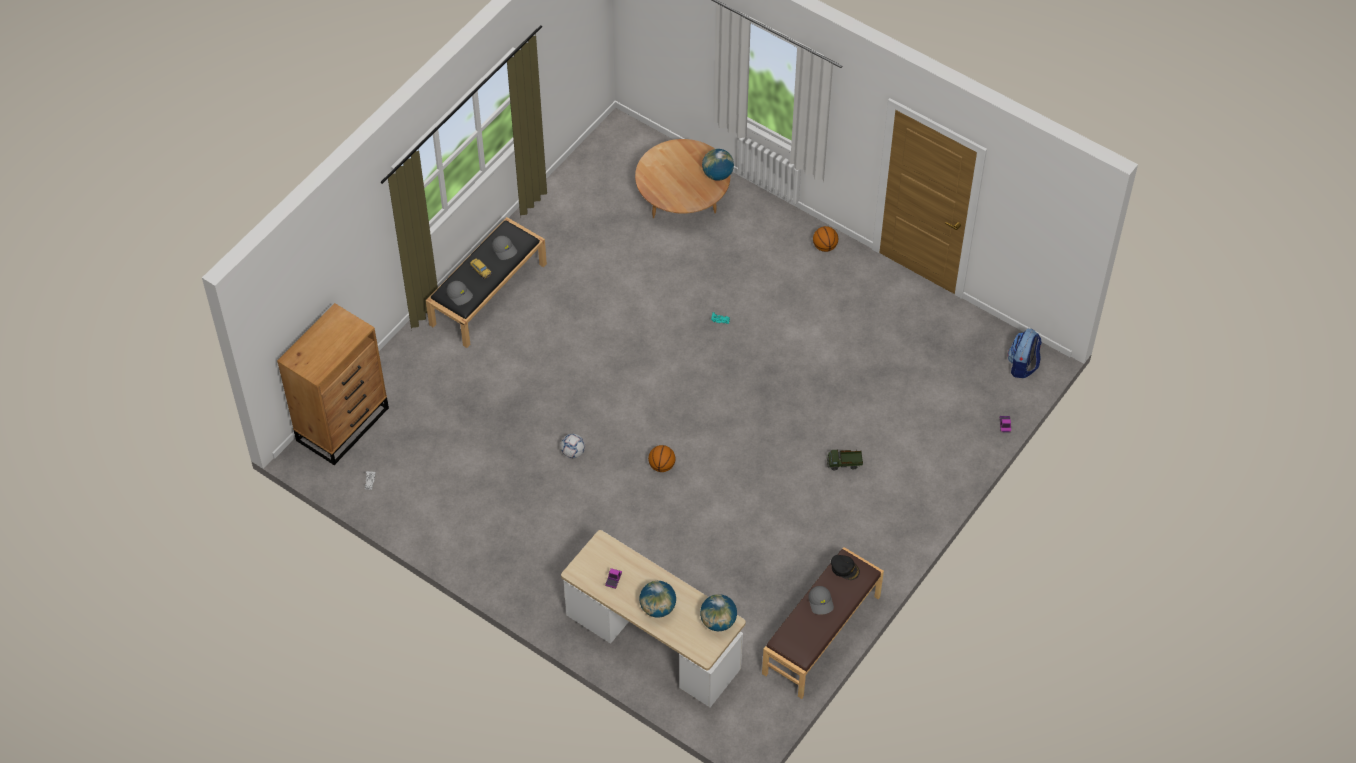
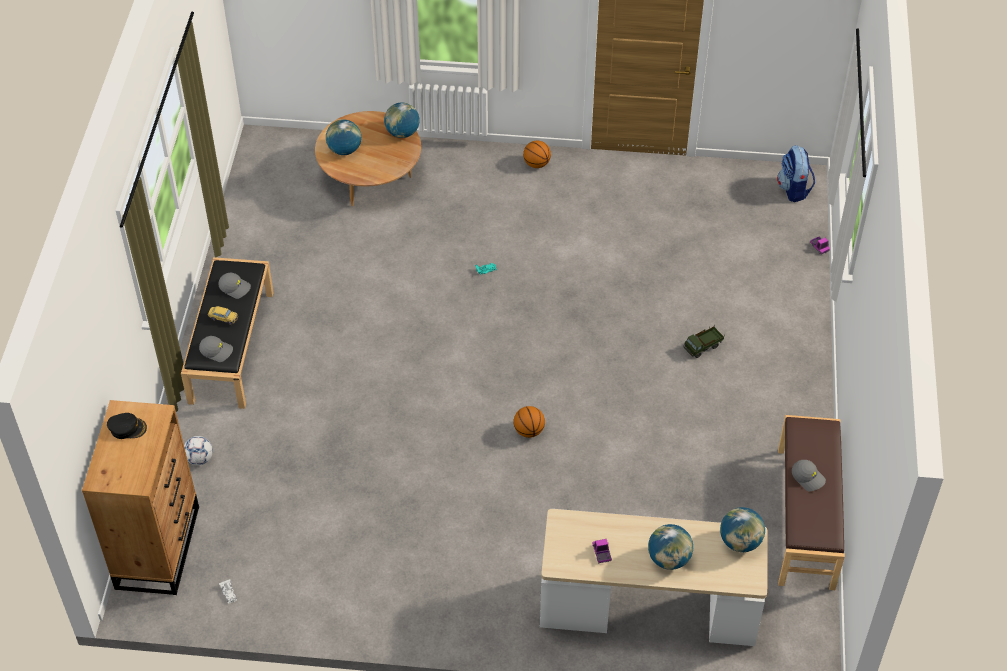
camera: 30 degrees left, 5 degrees down
football [560,434,585,458] -> football moved to [184,436,213,465]
black cap [831,555,860,580] -> black cap moved to [107,413,147,439]
none -> globe [326,119,361,155]

